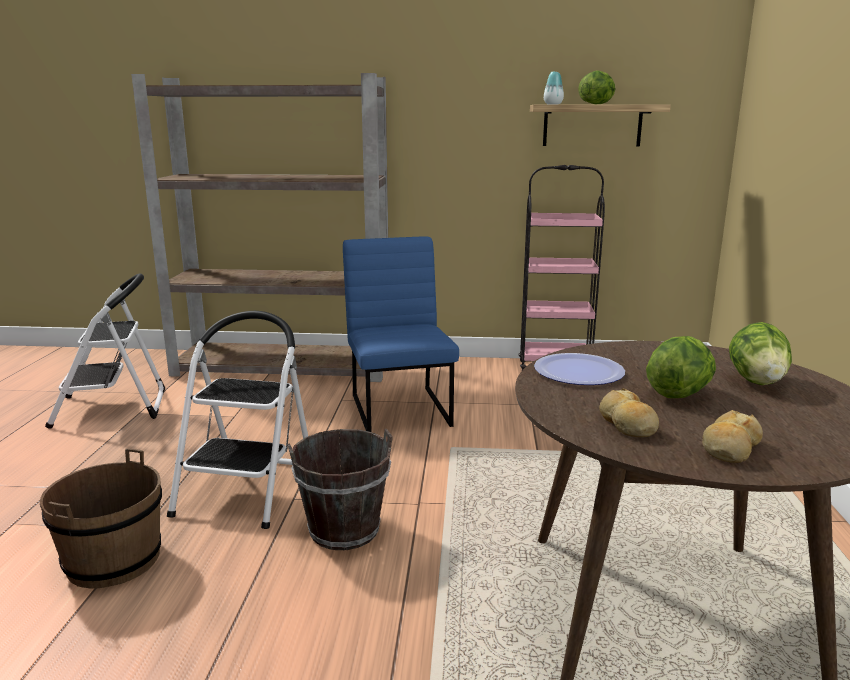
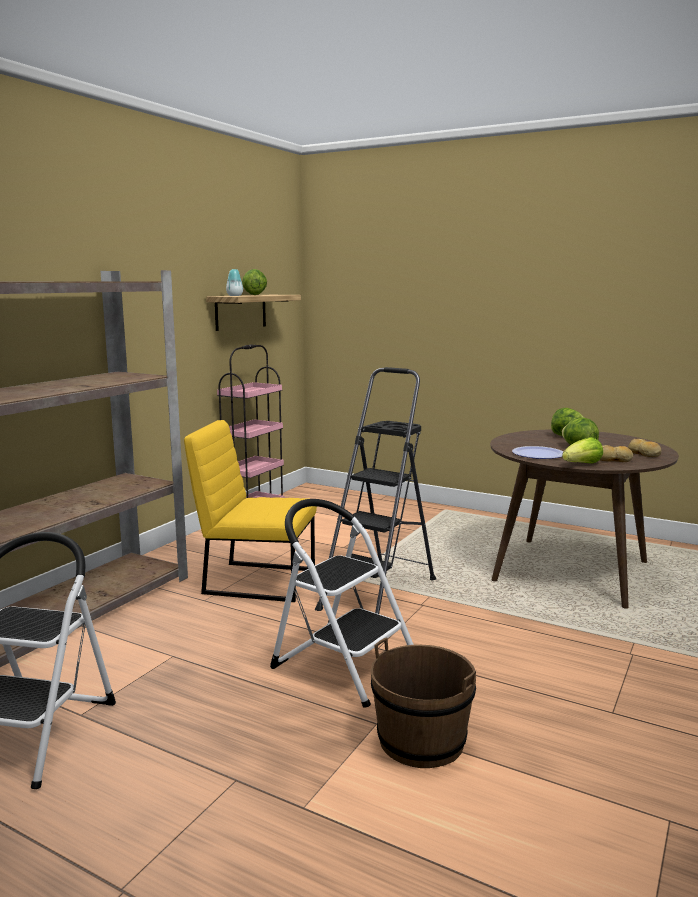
camera: 65 degrees left, 5 degrees down
brown bucket [287,429,393,550] -> none
blue chair [343,236,459,432] -> yellow chair [184,420,317,602]
none -> step ladder [315,367,436,614]
none -> lettuce [562,437,603,463]

